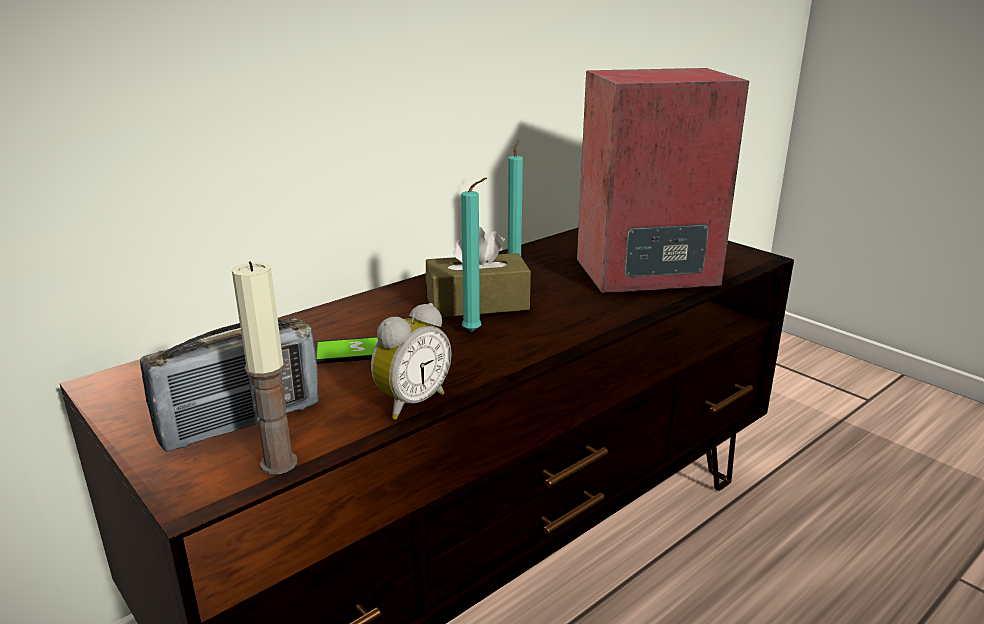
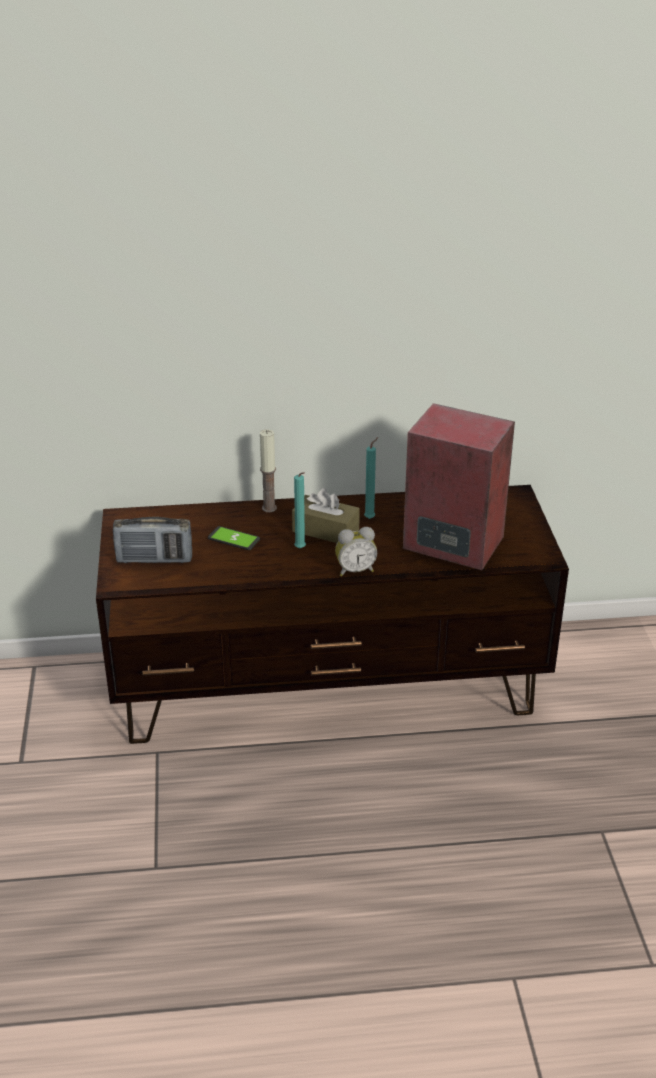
camera: 35 degrees right, 10 degrees up
candle [232,261,298,474] -> candle moved to [260,430,277,512]
alarm clock [371,303,452,420] -> alarm clock moved to [335,527,377,576]

